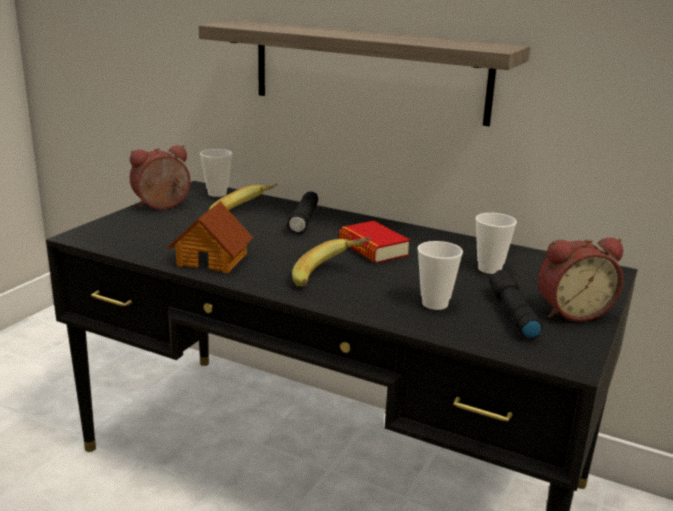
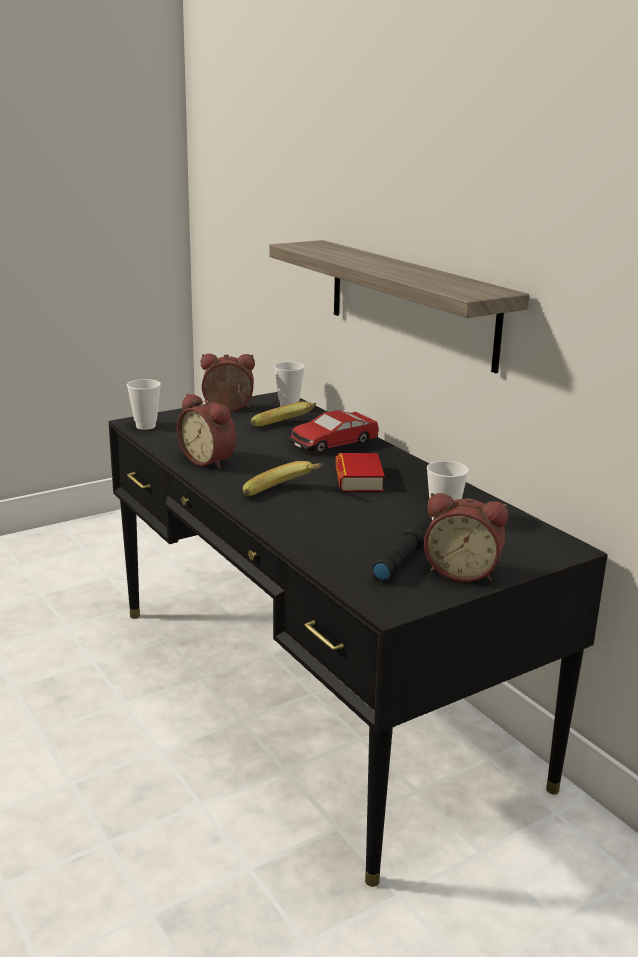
camera: 30 degrees right, 0 degrees up
toy house [167,201,253,273] -> alarm clock [177,393,237,469]
black flashlight [287,191,318,234] -> toy car [289,410,379,454]
cup [417,241,463,310] -> cup moved to [127,379,161,430]

